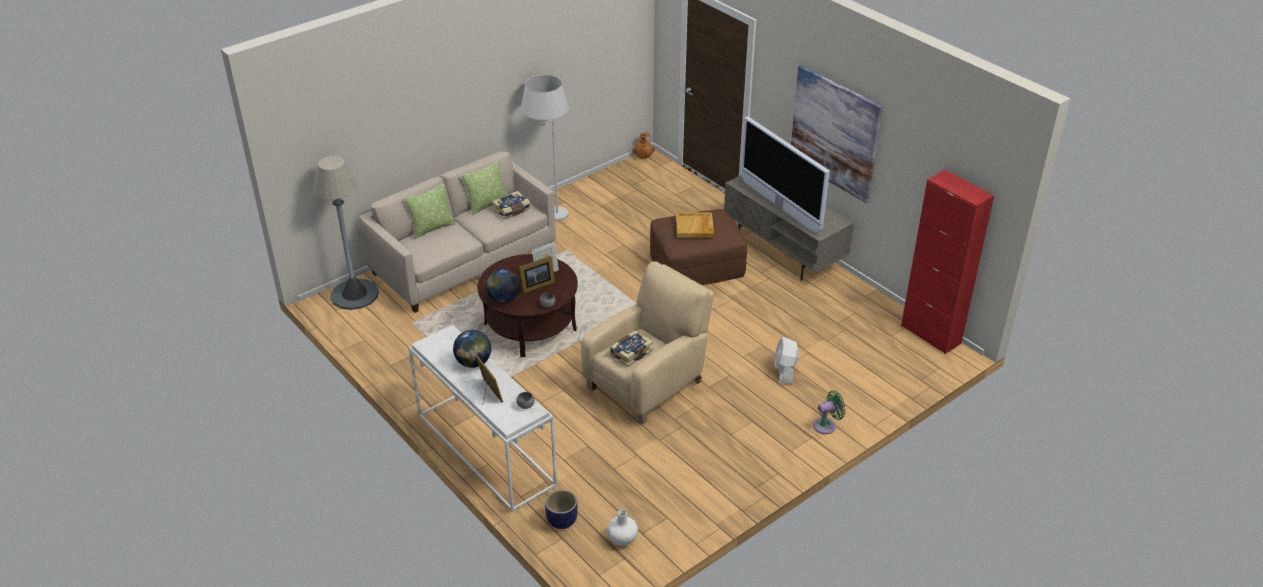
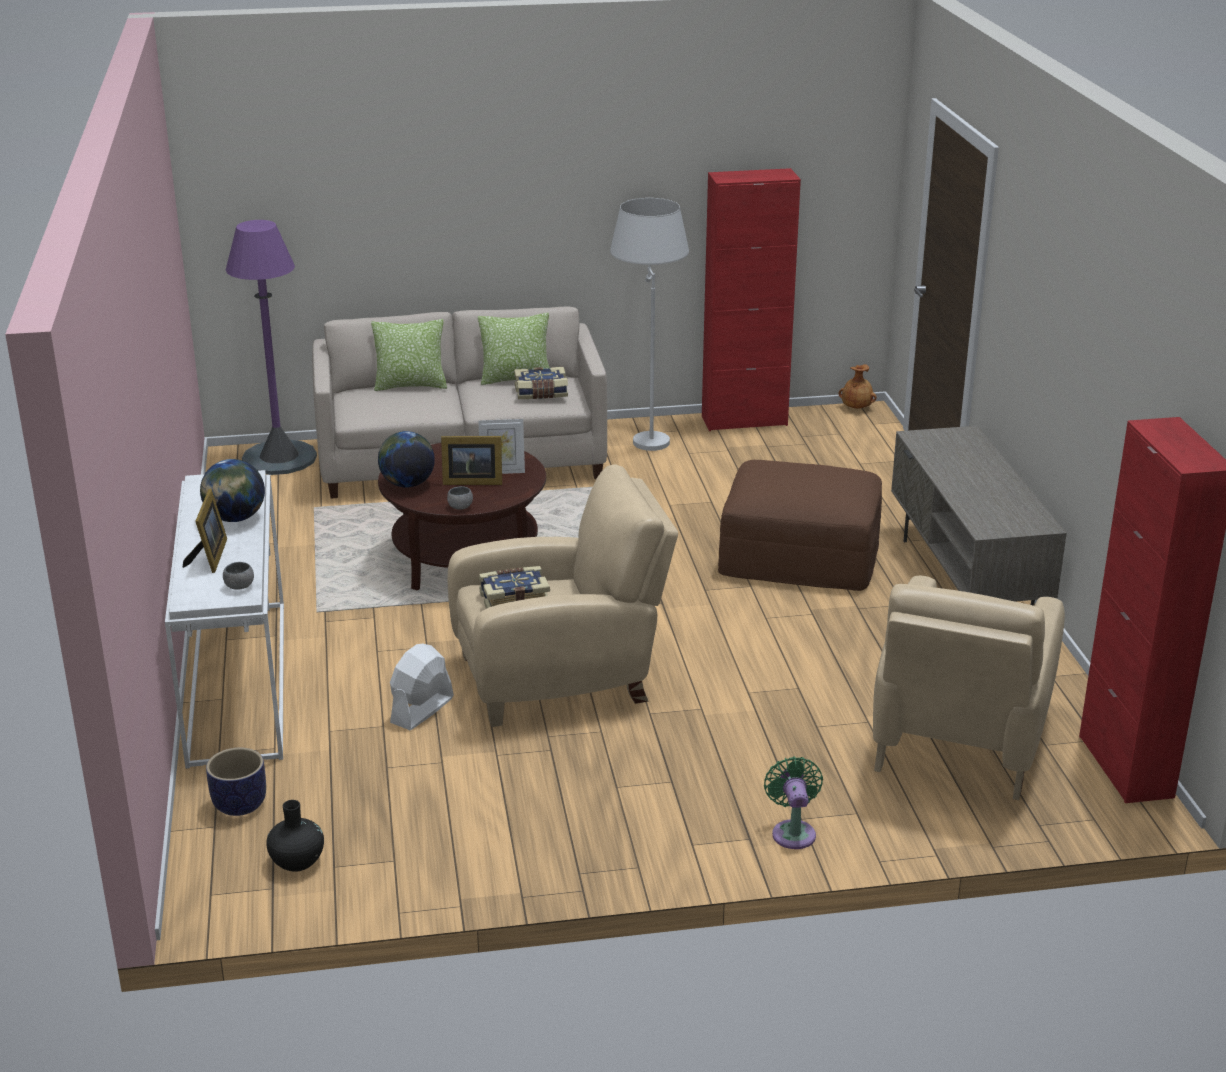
camera: 30 degrees right, 10 degrees down
grey floor lamp [313,156,379,310] -> purple floor lamp [226,220,317,475]
white vase [607,509,638,546] -> black vase [266,800,324,872]
beige tray [676,212,714,238] -> none
television [741,117,830,233] -> none
white fan [775,337,799,384] -> white fan moved to [390,644,454,730]
picture [791,65,883,203] -> none
green fan [813,390,846,434] -> green fan turned 105 degrees counterclockwise [764,756,823,849]
none -> red cabinet [702,168,801,431]
none -> beige armchair [873,576,1065,800]

